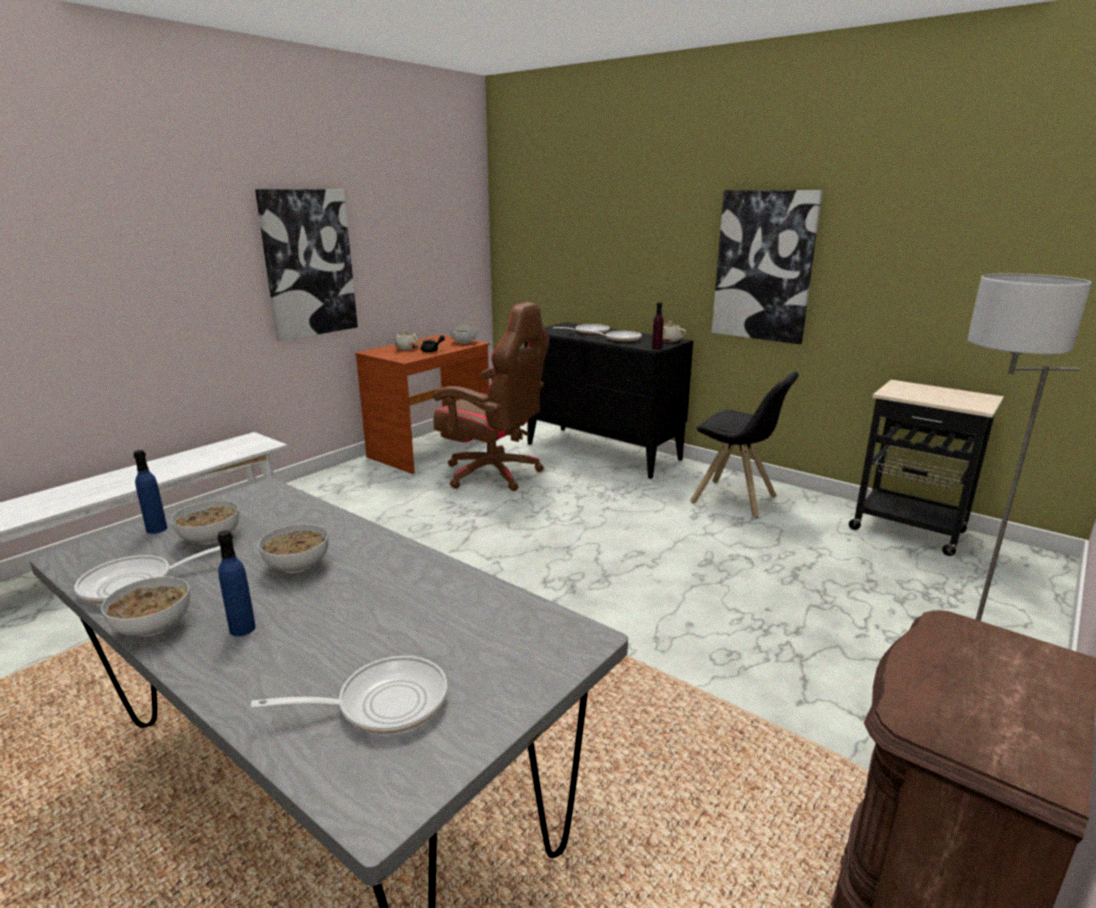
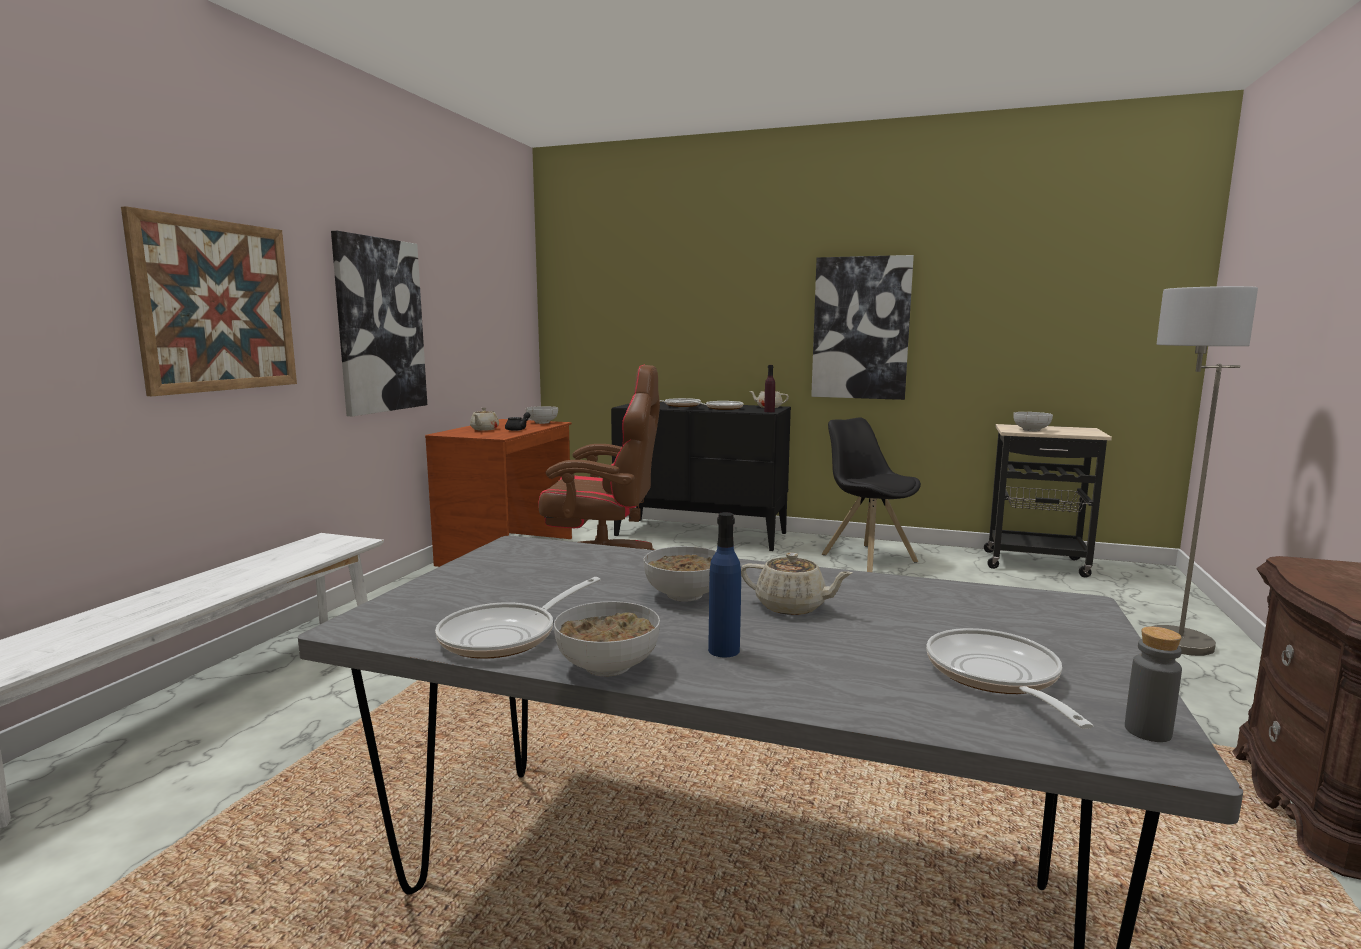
camera: 20 degrees left, 10 degrees down
blue bottle [133,450,167,534] -> none
bowl [171,500,240,545] -> bowl moved to [1013,412,1053,431]
frying pan [251,656,447,734] -> frying pan turned 60 degrees counterclockwise [926,628,1093,729]
black chair [690,371,799,518] -> black chair turned 135 degrees counterclockwise [822,418,921,572]
none -> picture [121,206,297,396]
none -> beige teapot [741,552,853,615]
none -> grey bottle [1125,626,1182,742]

